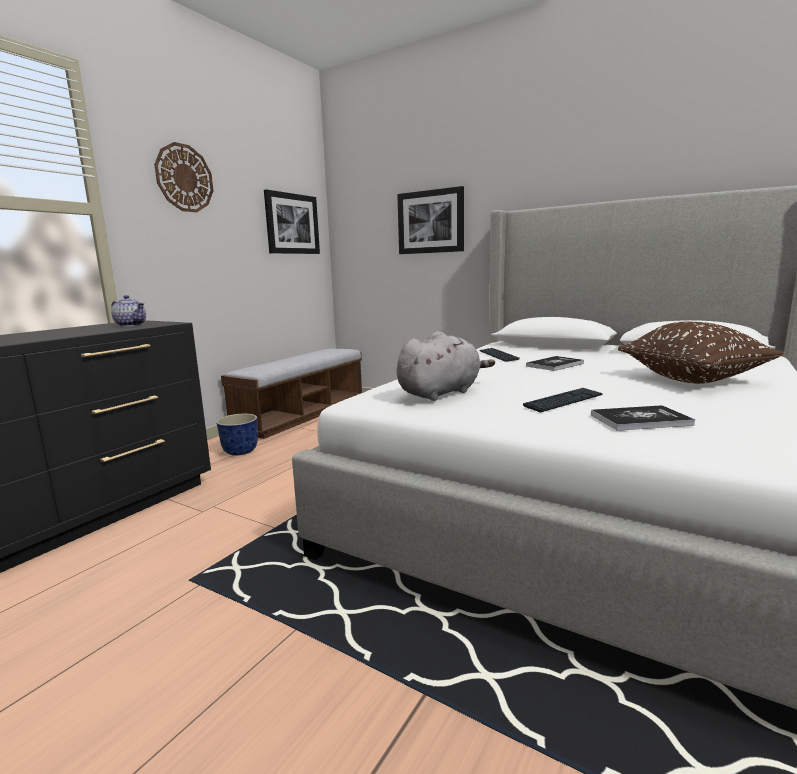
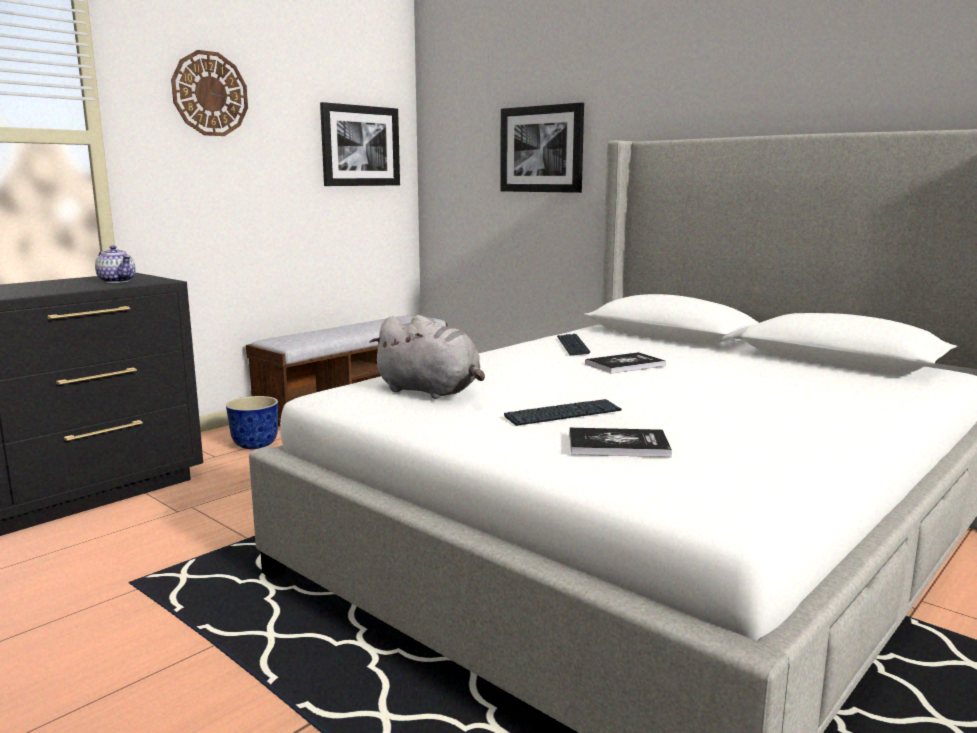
camera: 10 degrees right, 0 degrees up
grey plush toy [397,331,495,401] -> grey plush toy turned 60 degrees clockwise [370,315,485,399]
brown pillow [618,322,783,384] -> none

